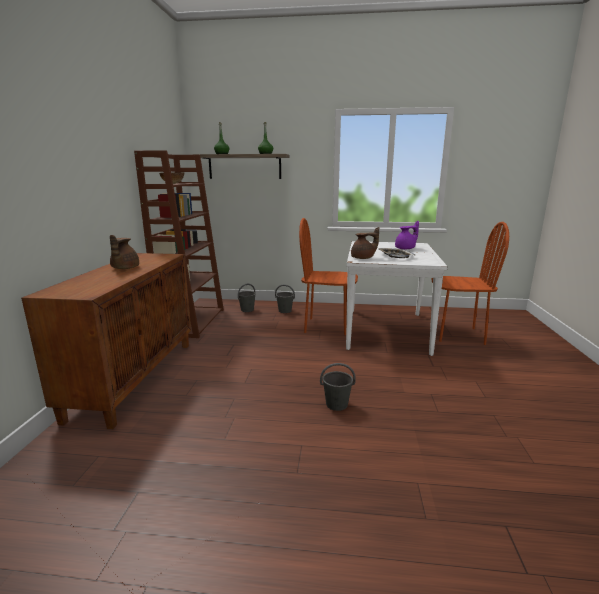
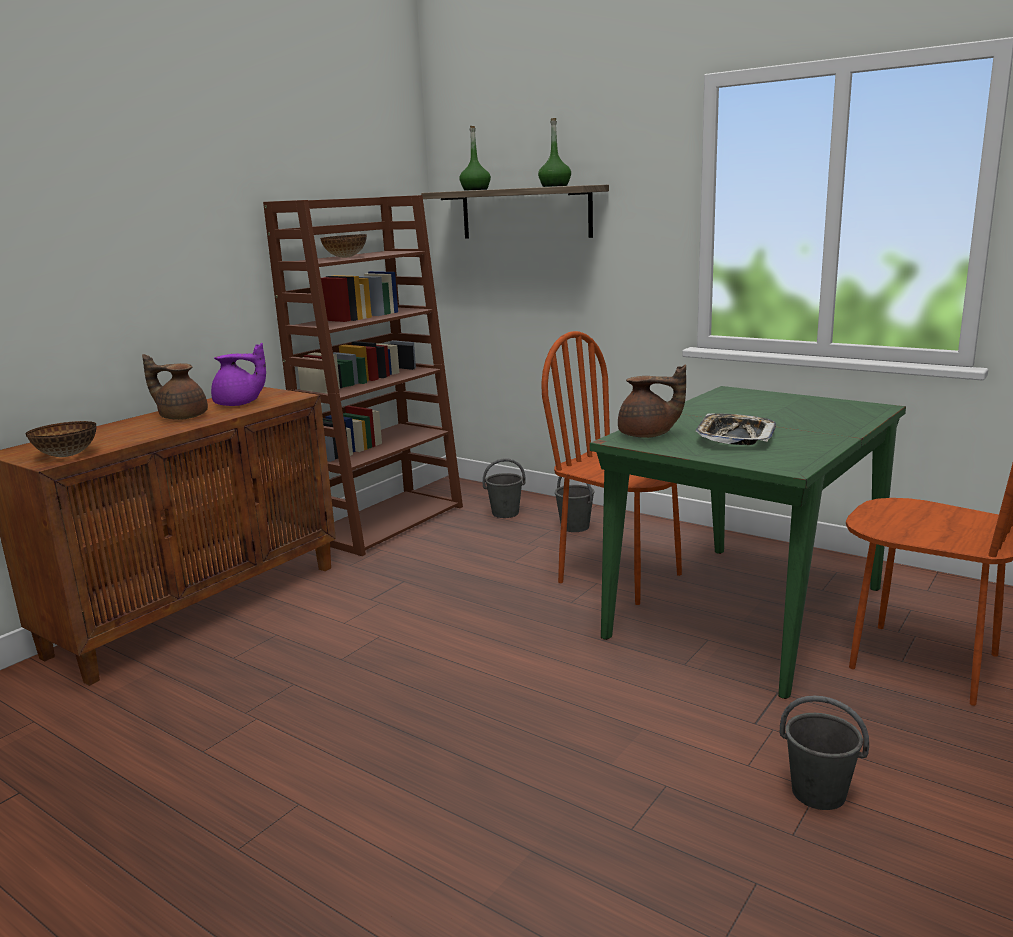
camera: 30 degrees right, 0 degrees up
brown teapot [110,235,139,269] -> brown teapot turned 75 degrees clockwise [142,354,208,420]
grey bucket [320,363,356,411] -> grey bucket moved to [780,695,869,810]
white dining table [346,241,448,356] -> green dining table [590,386,906,699]
purple teapot [395,221,419,249] -> purple teapot moved to [211,343,266,406]
none -> bowl [25,421,97,457]

